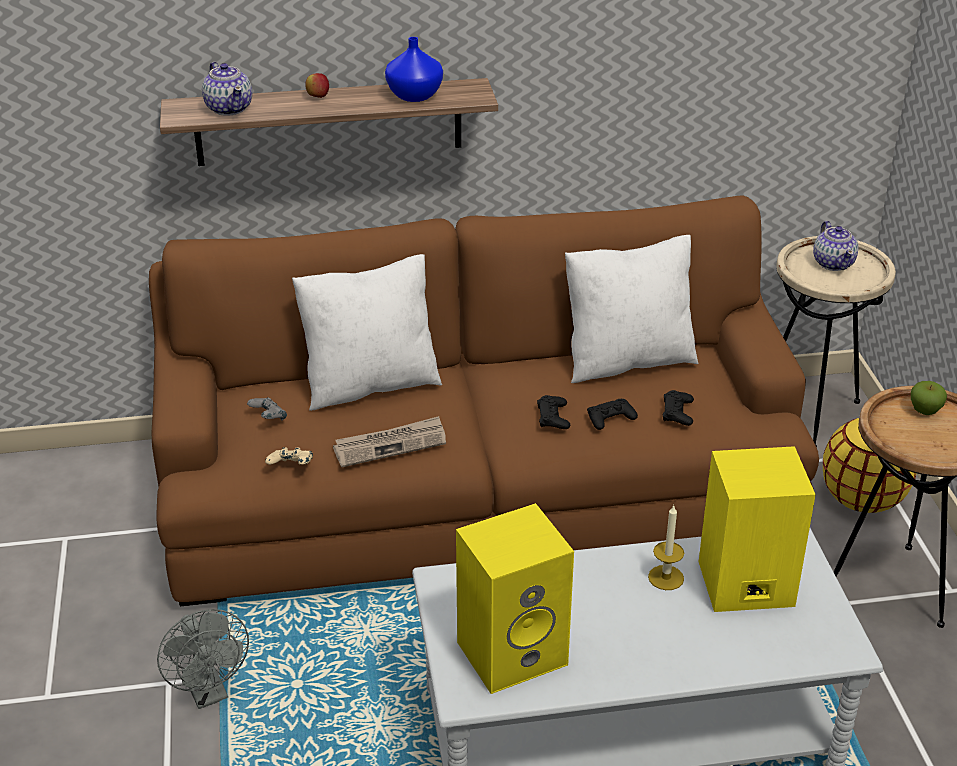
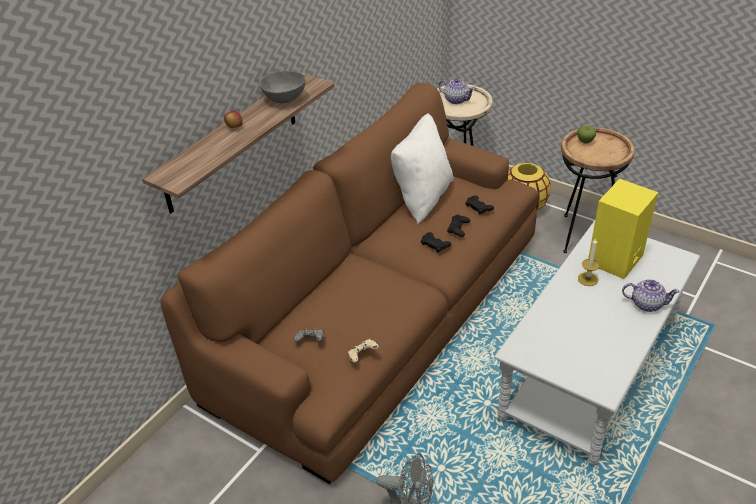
camera: 45 degrees left, 5 degrees up
teapot [202,62,252,116] -> teapot moved to [622,279,680,312]
white pillow [292,254,442,411] -> none
newspaper [333,416,446,467] -> none
blue vase [385,37,443,102] -> grey bowl [259,71,306,103]
yellow speaker [456,503,574,694] -> none

